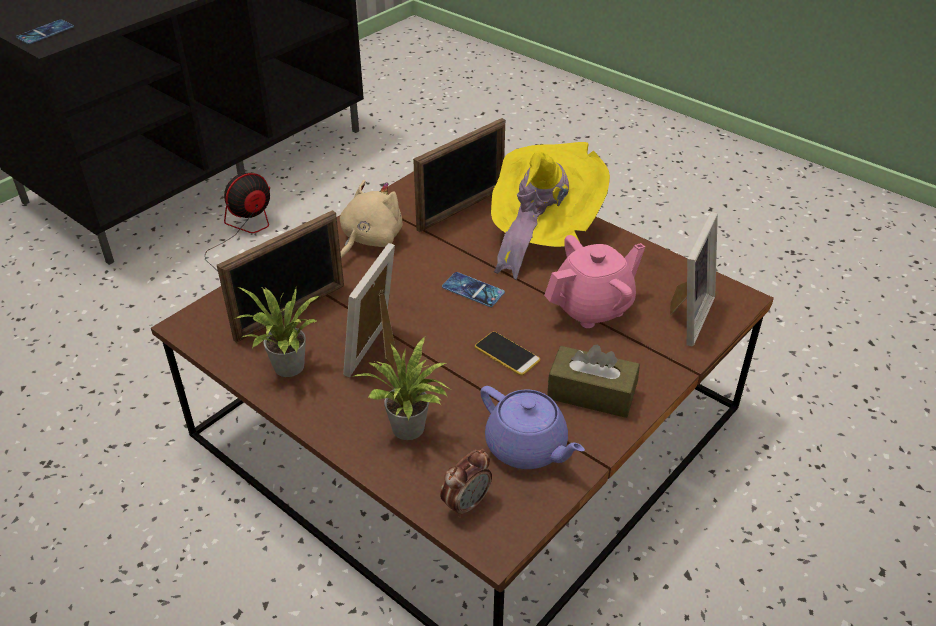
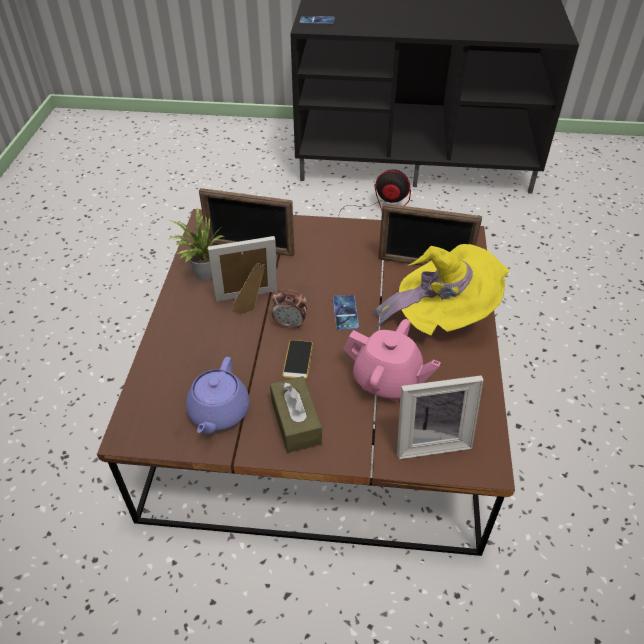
camera: 55 degrees right, 5 degrees up
beige plush toy [340,180,403,258] -> none
potted plant [352,337,450,440] -> none
alarm clock [440,449,492,519] -> alarm clock moved to [272,289,307,329]

